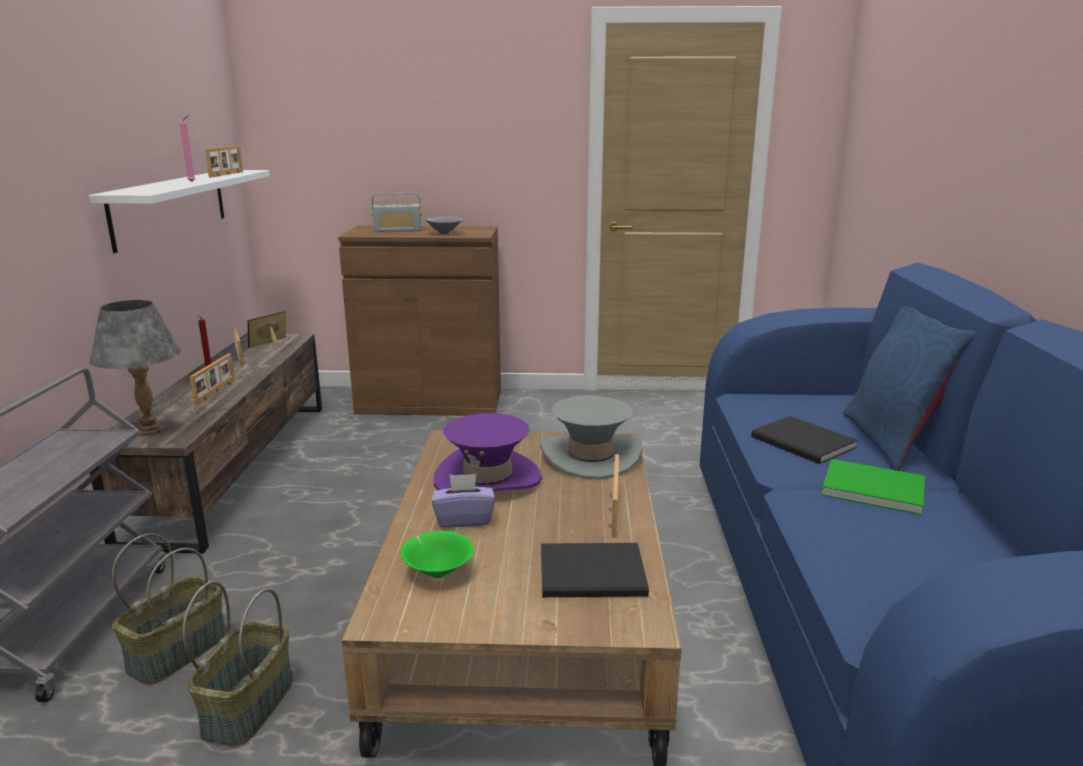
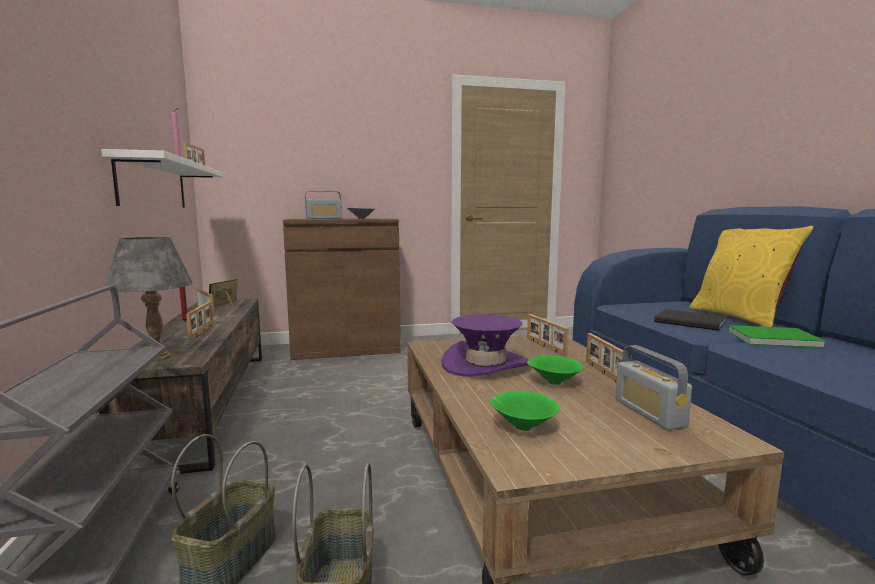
camera: 15 degrees left, 10 degrees down
purple tissue box [432,474,495,528] -> none
grey hat [540,395,642,480] -> picture frame [527,314,569,356]
black book [541,543,649,597] -> radio [616,345,692,430]
blue pillow [843,306,976,471] -> yellow pillow [689,226,814,327]
none -> green bowl [527,355,584,385]

